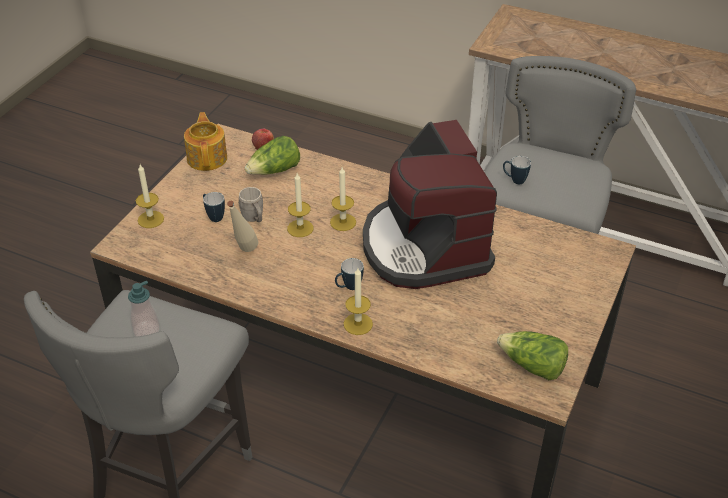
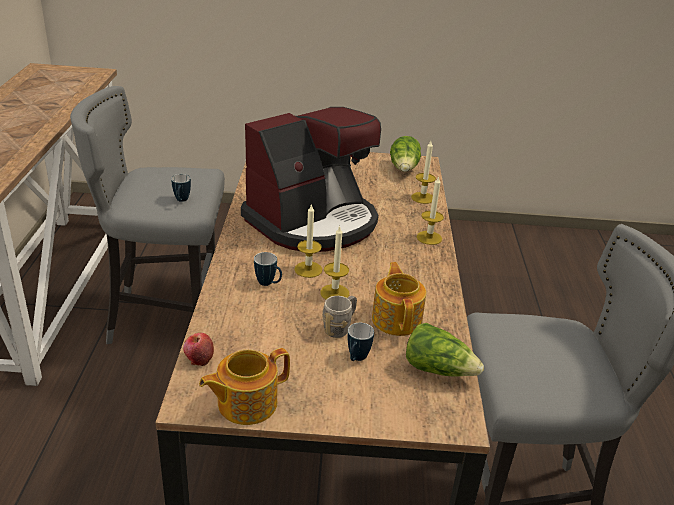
camera: 115 degrees left, 10 degrees down
soap dispenser [128,280,160,337] -> none
candle [136,164,164,228] -> candle moved to [411,141,436,204]
beige bottle [227,201,258,252] -> teapot [372,262,426,336]
lettuce [245,136,300,175] -> lettuce moved to [406,323,484,377]
mug [335,258,364,290] -> mug moved to [254,252,282,286]

